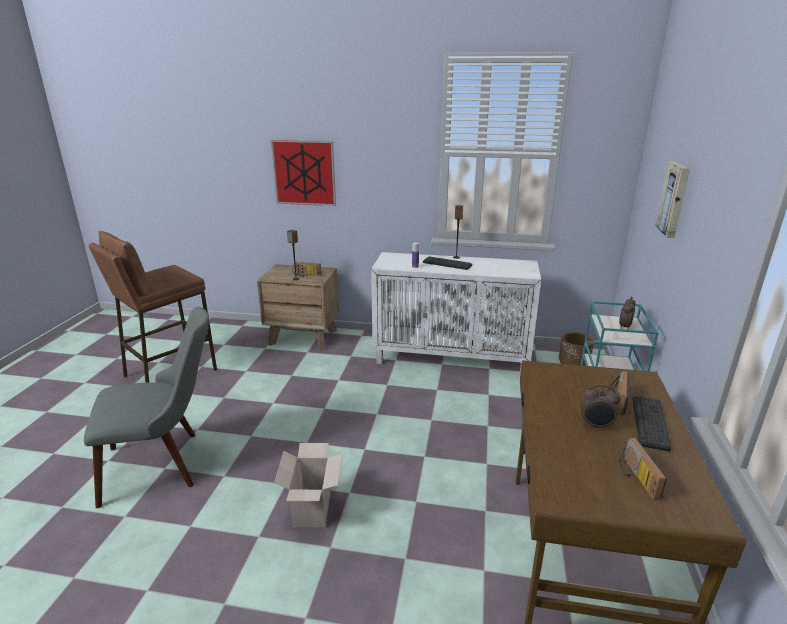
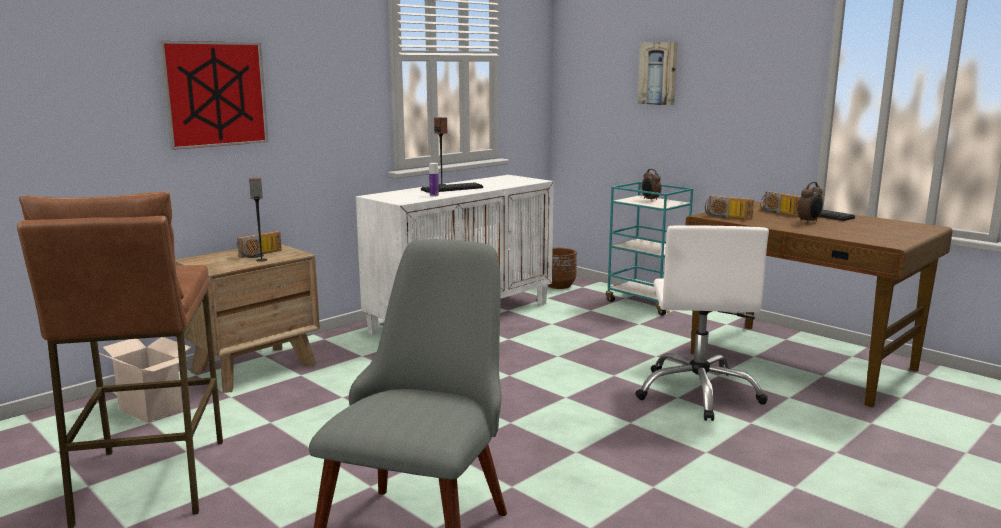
camera: 55 degrees left, 10 degrees down
cardboard box [274,443,342,527] -> cardboard box moved to [99,337,191,423]
radio [617,438,667,500] -> radio moved to [705,195,754,219]
none -> white office chair [635,225,769,421]

